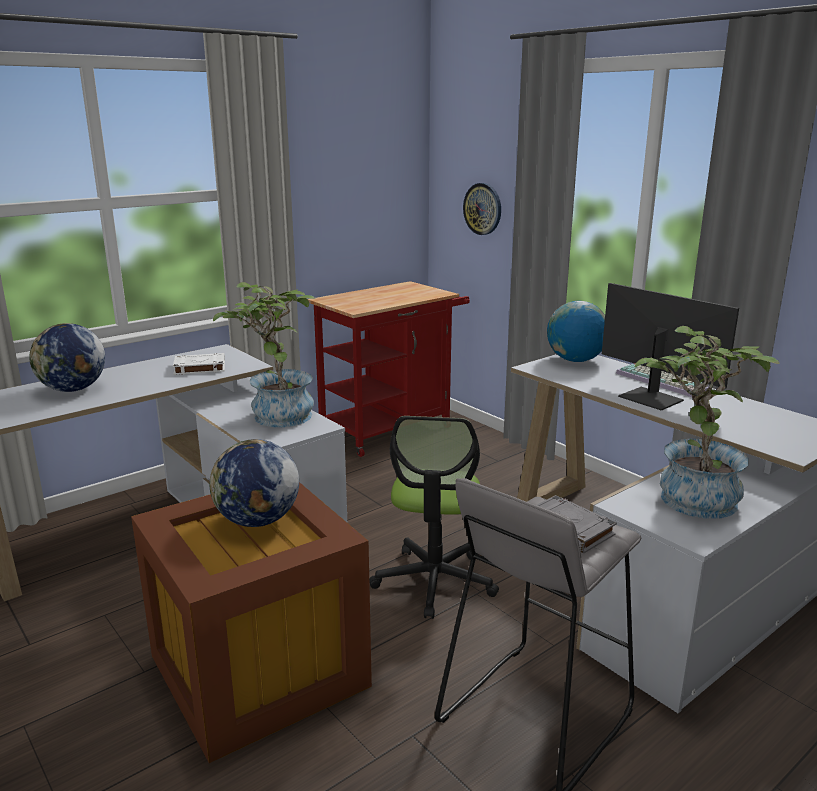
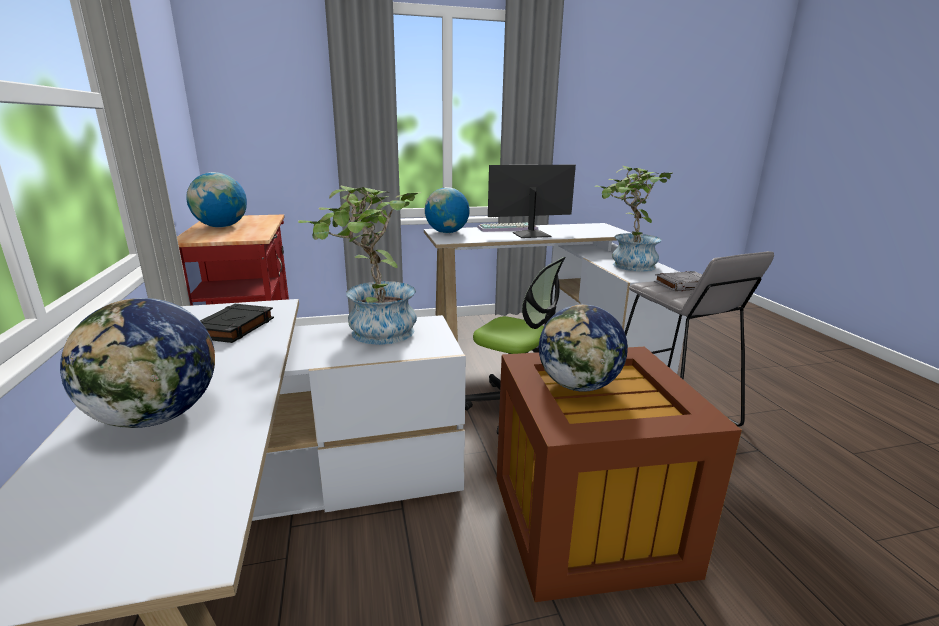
camera: 65 degrees left, 0 degrees up
white book [173,353,225,375] -> black book [199,304,274,343]
wall clock [463,183,501,235] -> none
none -> globe [186,172,247,228]

